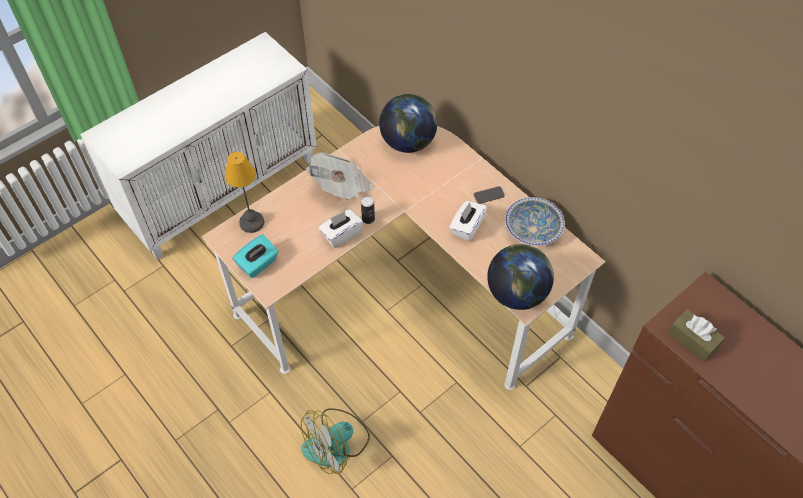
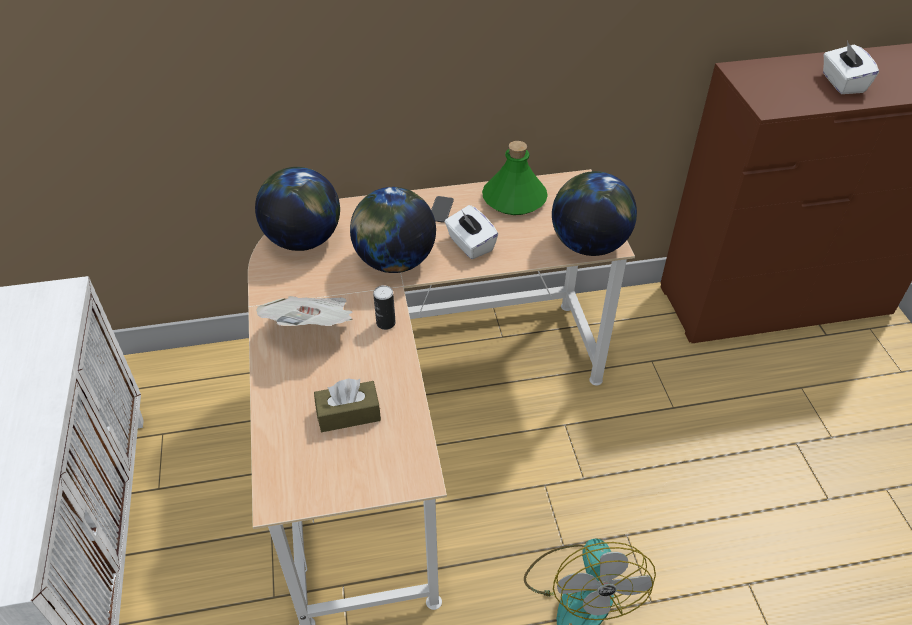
camera: 60 degrees left, 10 degrees down
table lamp [225,152,264,233] -> none
turquoise tissue box [233,234,279,278] -> none
white tissue box [319,209,363,248] -> white tissue box moved to [823,41,879,94]
bowl [505,197,565,246] -> green bottle [482,141,548,215]
brown tissue box [668,309,725,362] -> brown tissue box moved to [314,379,381,432]
none -> globe [350,187,436,273]

